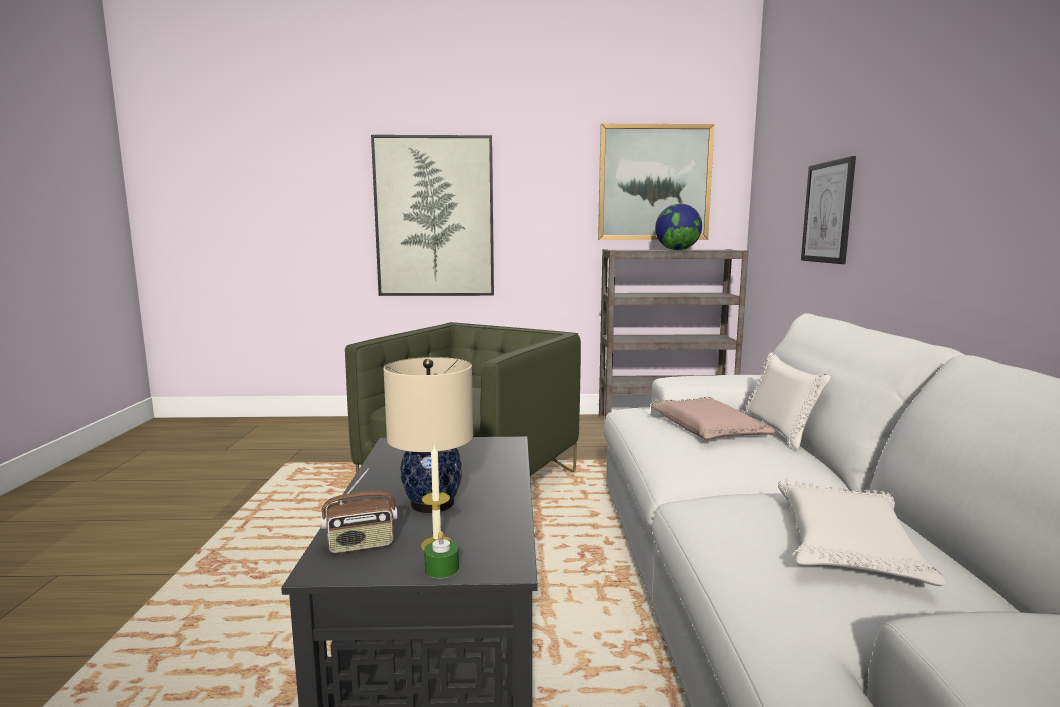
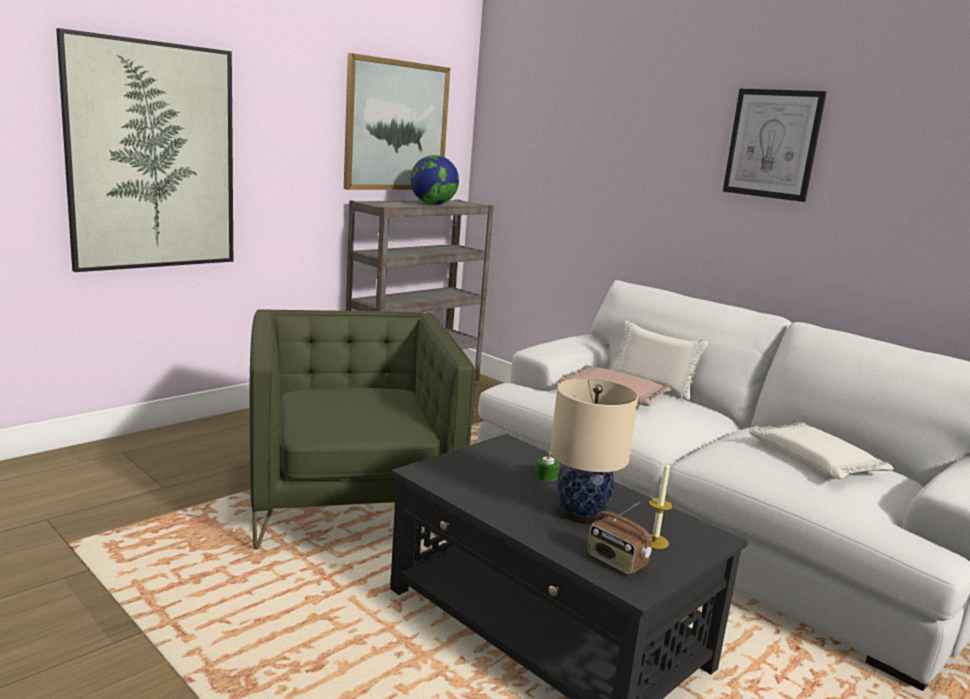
camera: 45 degrees left, 5 degrees up
radio [321,468,398,553] -> radio turned 105 degrees clockwise [587,502,652,575]
green candle [424,531,459,578] -> green candle moved to [536,450,560,481]
picture [801,156,856,264] -> picture moved to [723,89,827,202]

